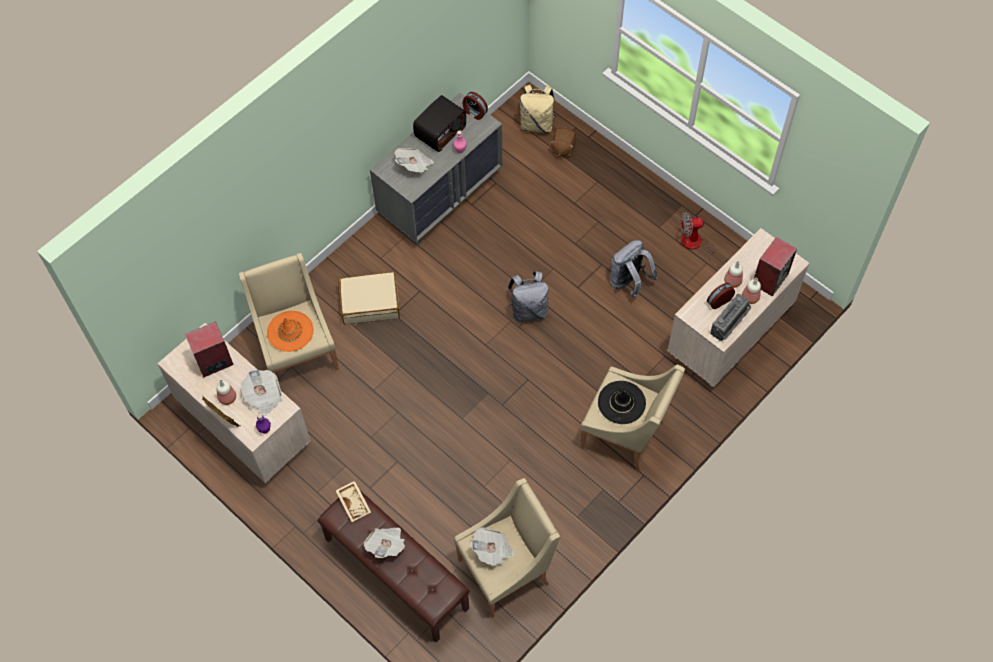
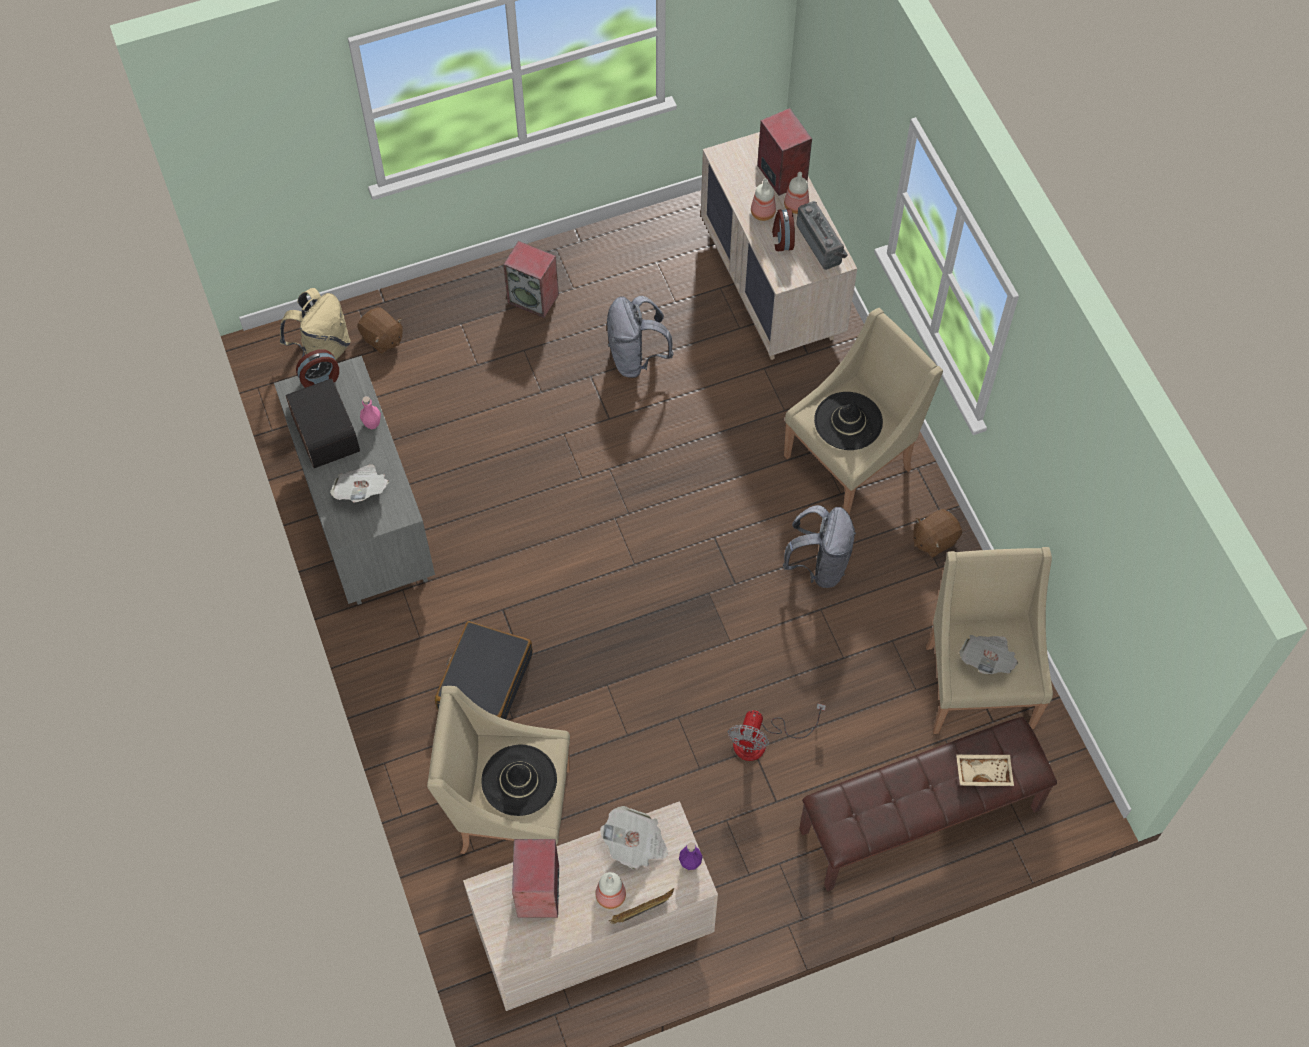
camera: 65 degrees left, 0 degrees up
orange hat [267,311,314,352] -> black hat [481,744,557,816]
beige tray [335,481,371,522] -> beige tray moved to [956,754,1014,786]
beige suitcase [338,272,400,325] -> black suitcase [435,621,533,720]
newspaper [364,528,405,558] -> none
grey backpack [508,271,549,322] -> grey backpack moved to [783,505,856,588]
fan [681,212,732,267] -> fan moved to [727,703,826,761]
none -> speaker [503,241,559,318]
none -> brown plush toy [913,509,962,557]

